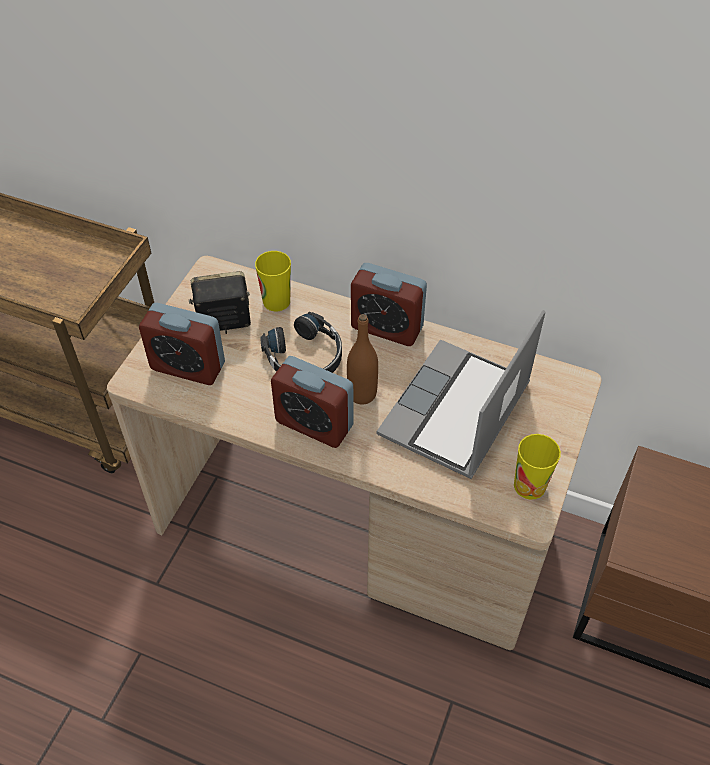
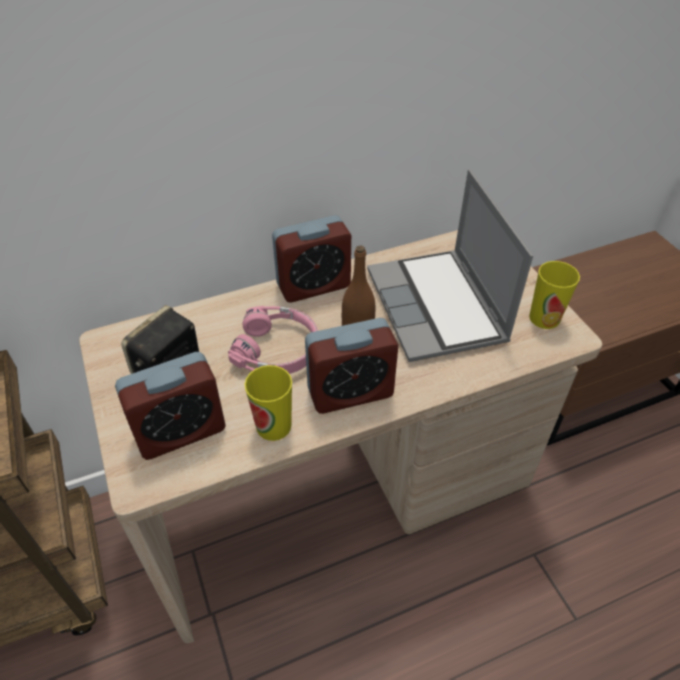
camera: 45 degrees left, 5 degrees down
cup [255,251,291,311] -> cup moved to [245,365,292,441]
black headphones [260,312,342,373] -> pink headphones [228,306,318,374]

